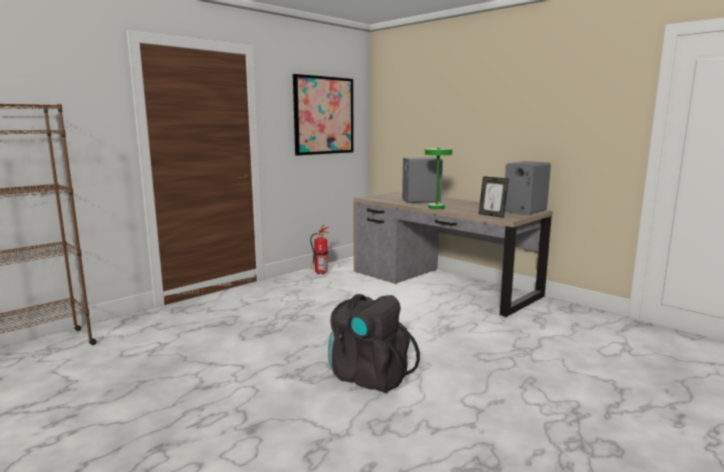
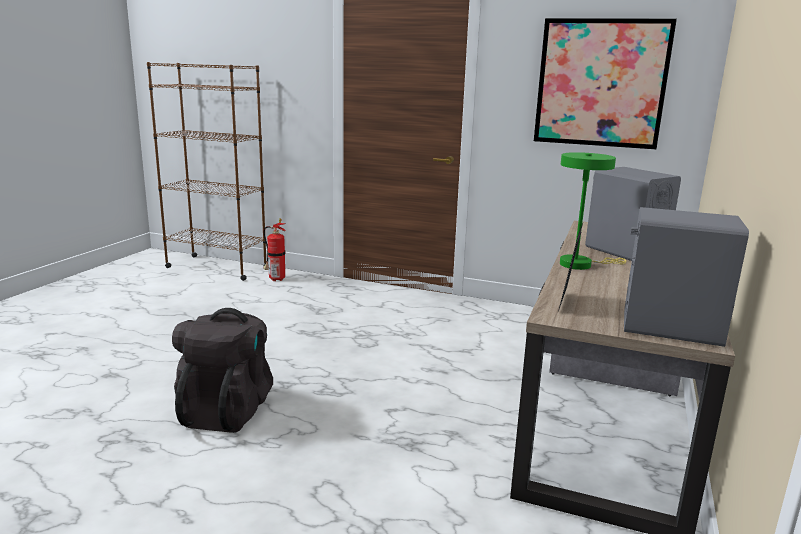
camera: 65 degrees right, 5 degrees up
fire extinguisher [310,224,329,275] -> fire extinguisher moved to [263,218,286,281]

